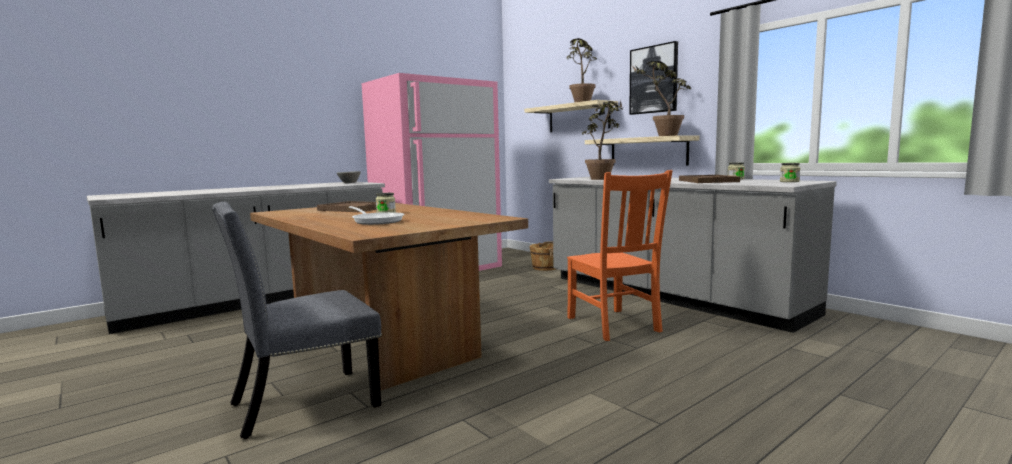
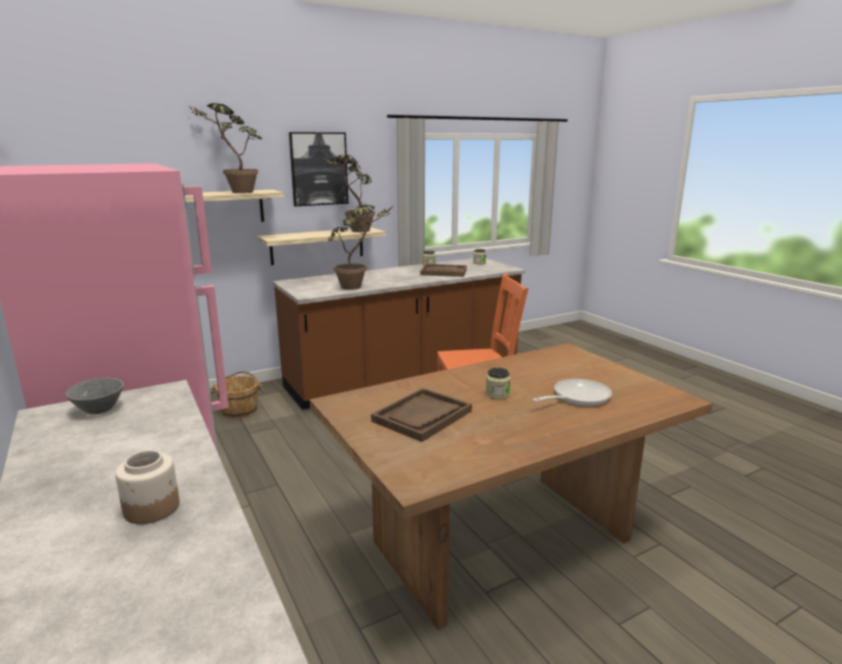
camera: 80 degrees left, 10 degrees up
grey chair [212,202,382,439] -> none
grey counter [549,177,837,333] -> brown counter [273,258,525,410]
none -> jar [115,450,179,524]

